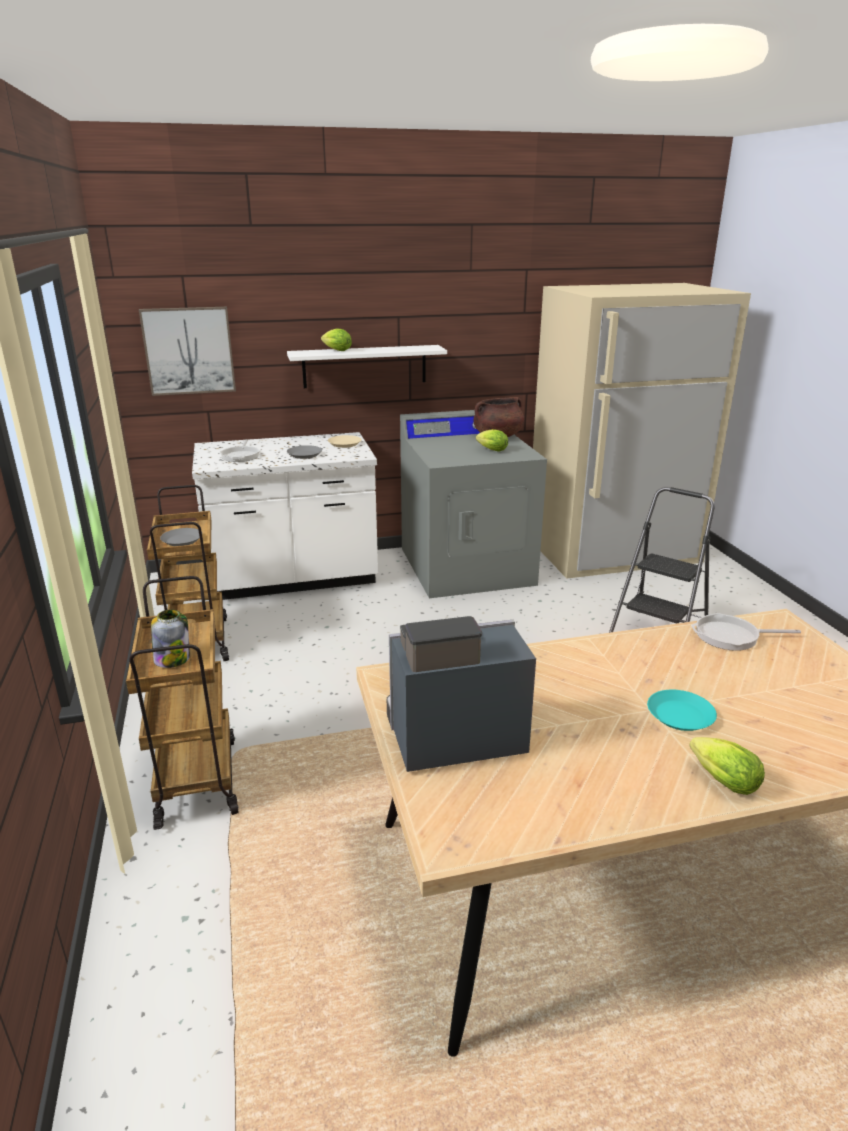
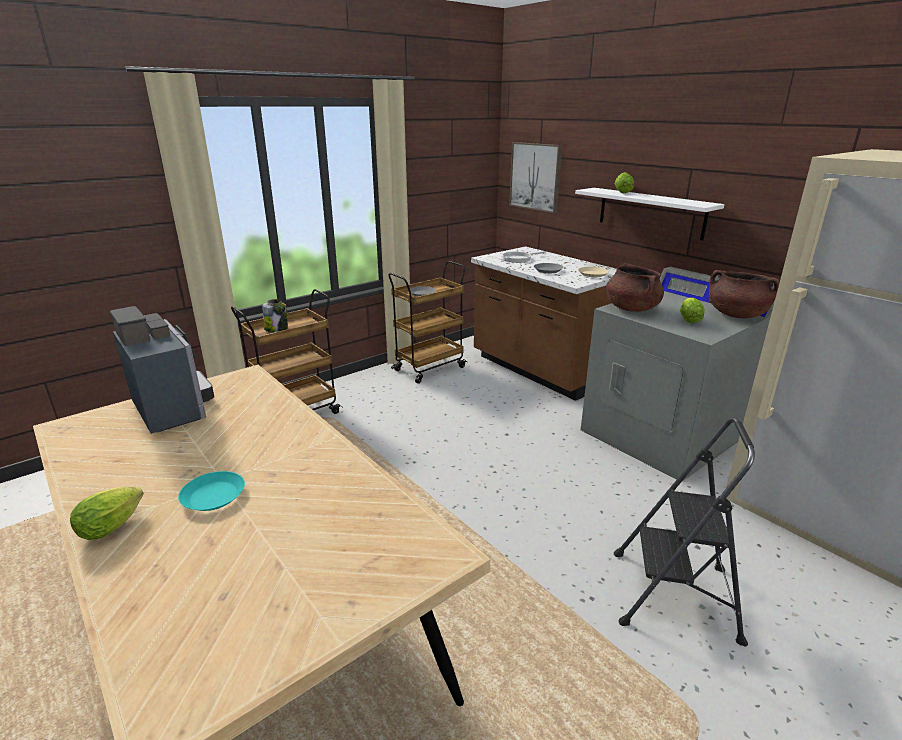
camera: 65 degrees right, 0 degrees up
white counter [192,432,378,600] -> brown counter [471,246,617,401]
frying pan [691,613,801,651] -> none
none -> brown cooking pot [606,263,664,312]

